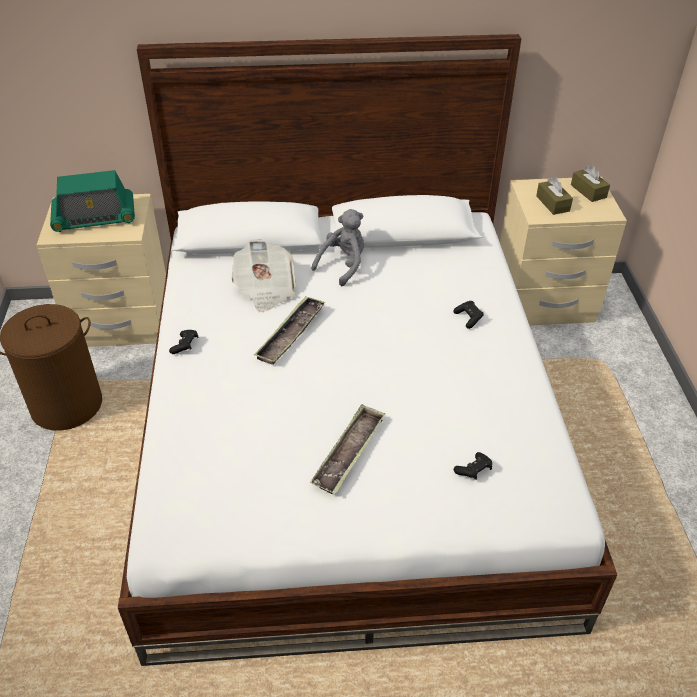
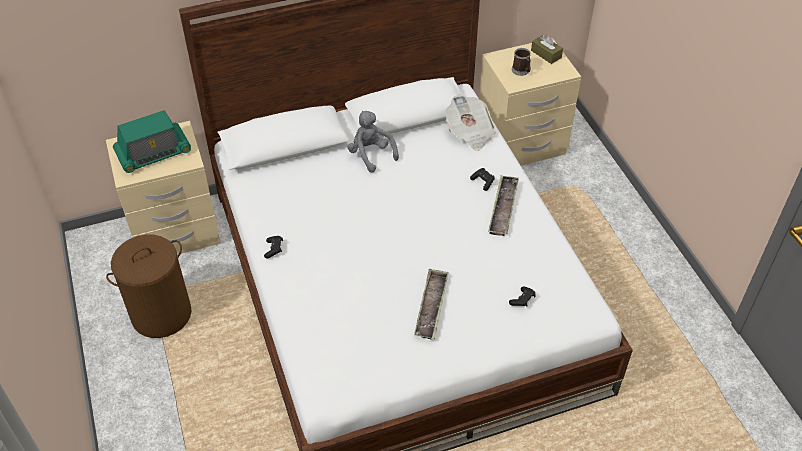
camera: 15 degrees left, 5 degrees up
newspaper [231,239,295,312] -> newspaper moved to [445,95,496,151]
tray [254,296,326,365] -> tray moved to [488,176,519,236]
grey plush toy [311,209,364,286] -> grey plush toy turned 60 degrees counterclockwise [348,111,399,173]
brown tissue box [536,177,573,215] -> mug [512,48,531,76]

